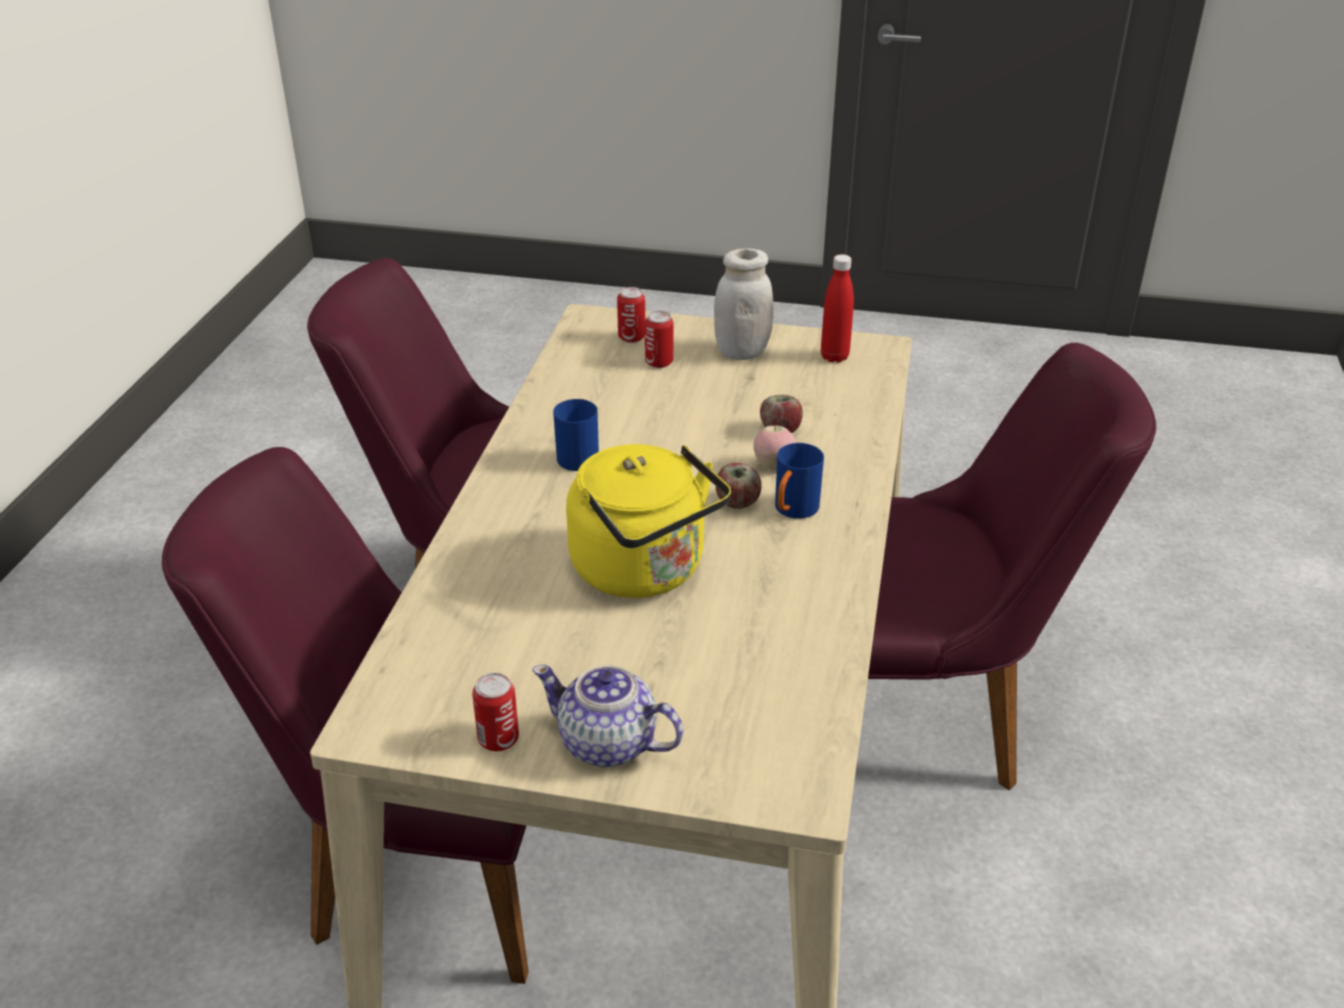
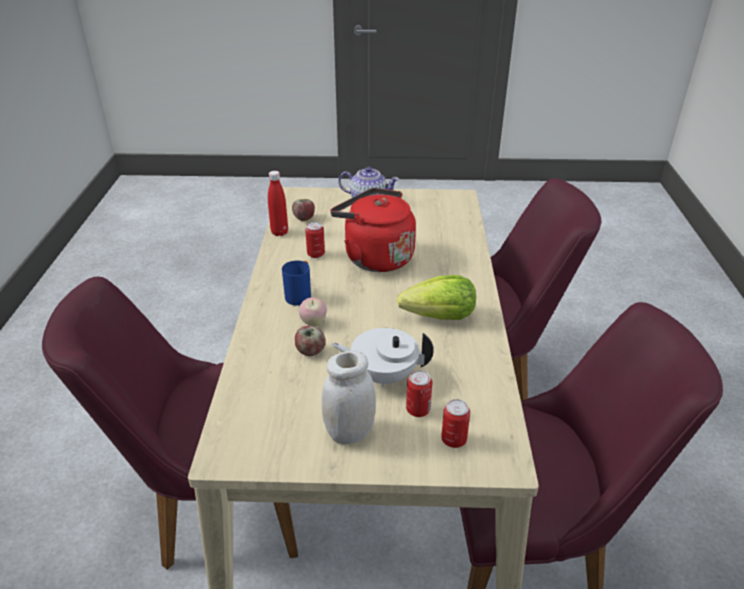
camera: 170 degrees right, 0 degrees up
can [472,673,519,751] -> can moved to [305,222,325,258]
blue mug [553,399,599,471] -> lettuce [397,275,476,320]
yellow kettle [566,444,731,598] -> red kettle [330,188,416,272]
apple [716,463,762,509] -> apple moved to [292,199,315,221]
red bottle [821,254,854,363] -> red bottle moved to [268,171,288,236]
none -> white teapot [332,328,434,387]

